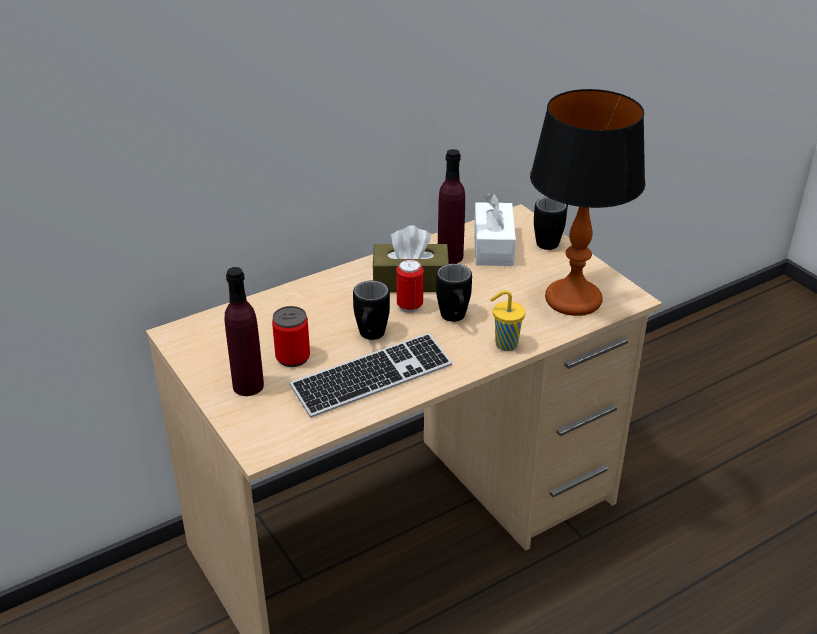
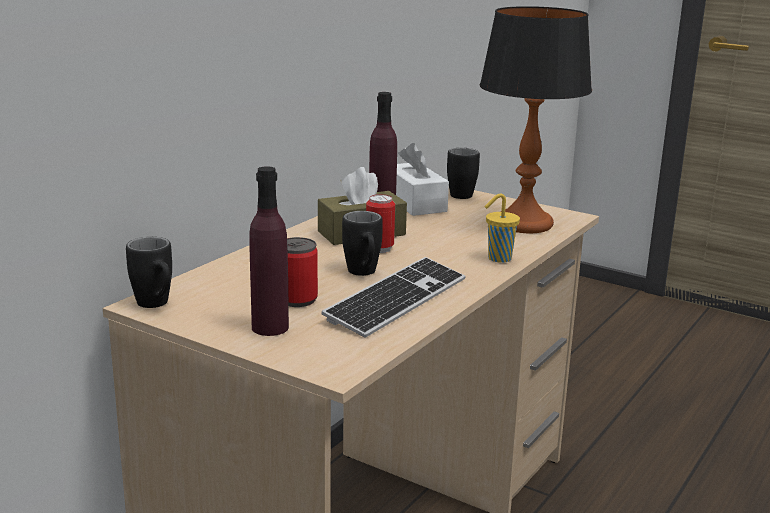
camera: 25 degrees left, 15 degrees down
black mug [436,264,472,322] -> black mug moved to [126,237,172,308]

